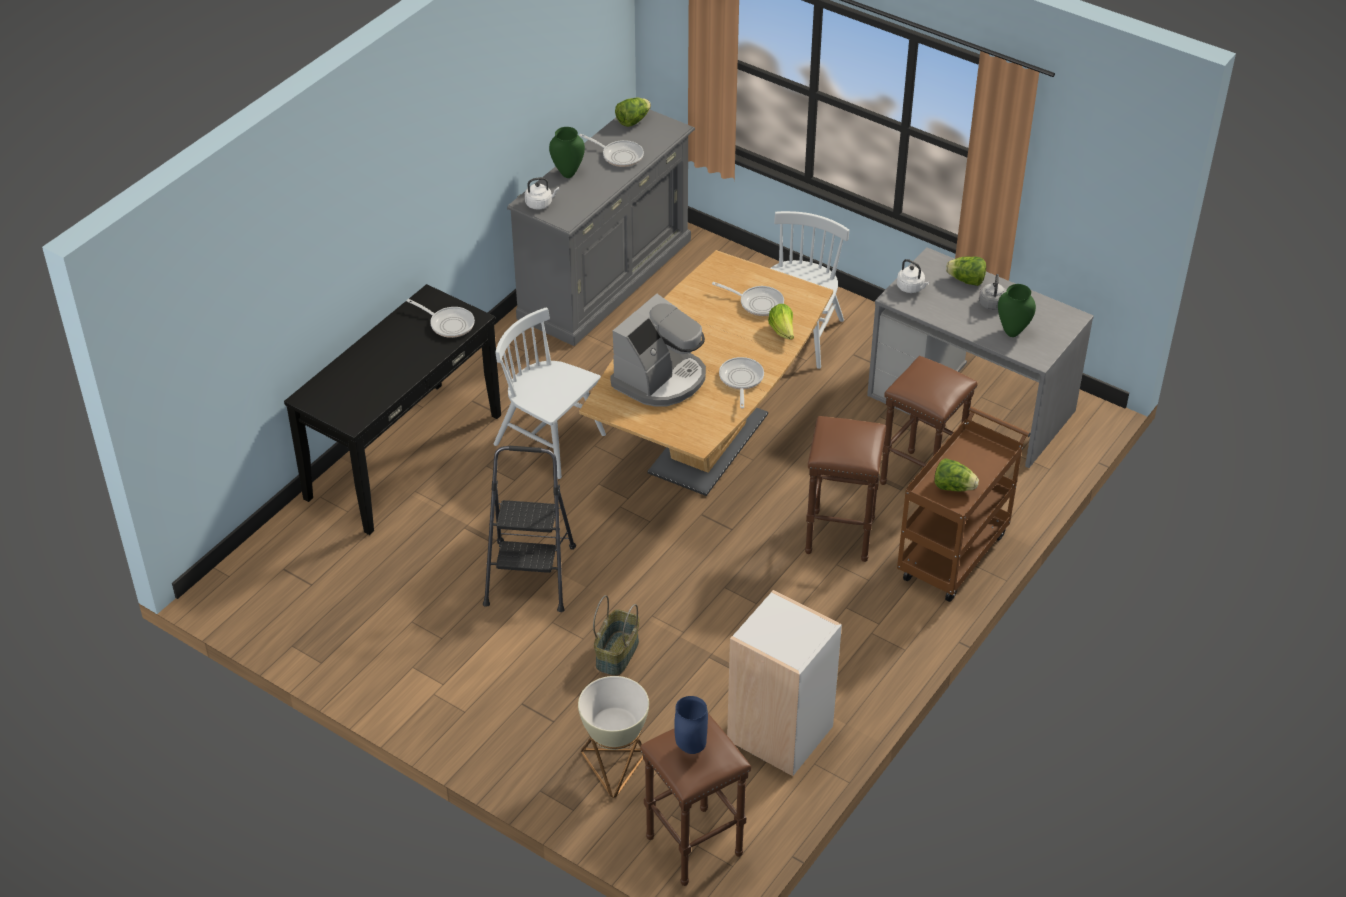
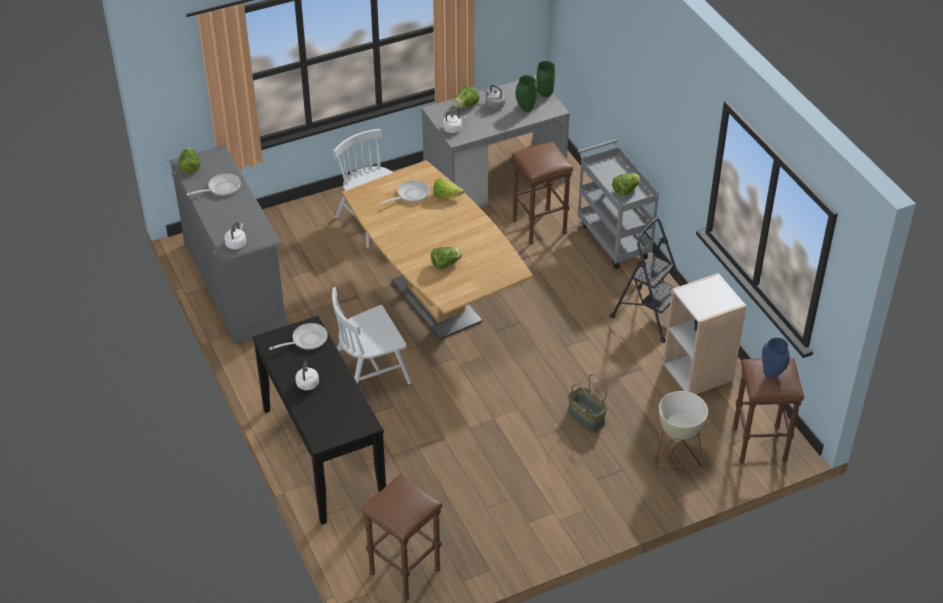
camera: 60 degrees left, 0 degrees up
black step ladder [483,446,576,612] -> black step ladder moved to [610,218,682,343]
green vase [549,127,585,178] -> green vase moved to [537,61,555,97]
coffee machine [610,294,706,407] -> lettuce [431,247,462,269]
frying pan [719,357,764,409] -> none
brown stool [805,416,886,562] -> brown stool moved to [361,474,443,601]
brown cart [897,406,1031,602] -> grey cart [577,139,659,269]
none -> white kettle [295,361,319,390]

